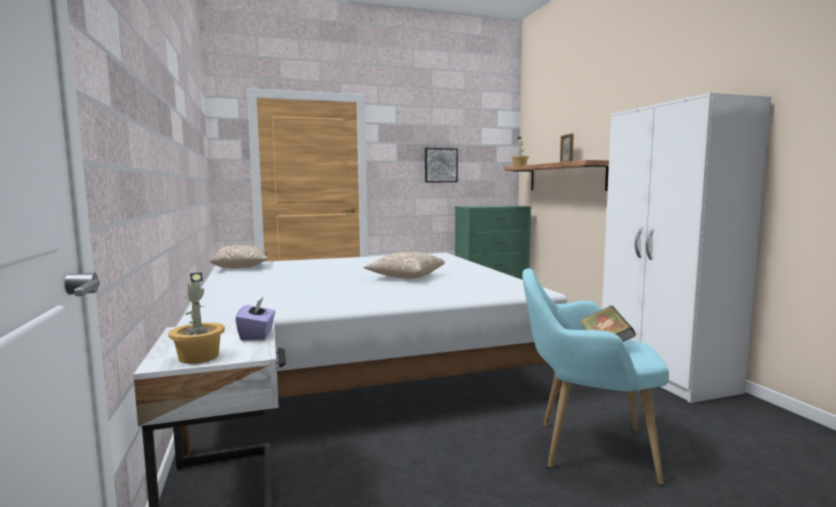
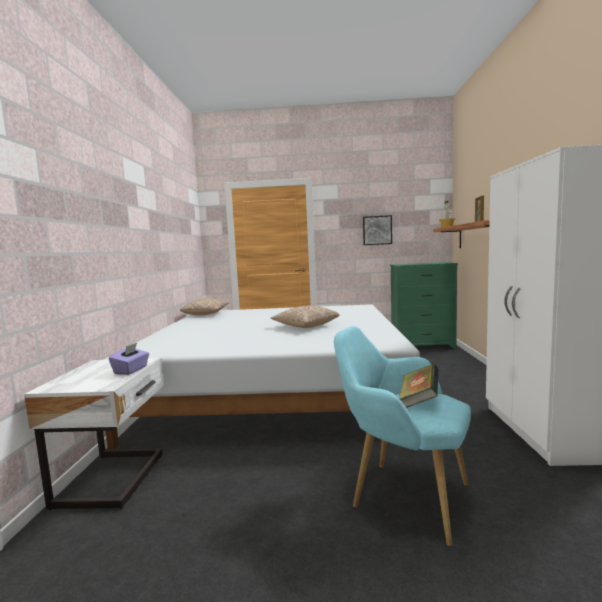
camera: 20 degrees right, 0 degrees up
potted plant [168,272,225,364] -> none

